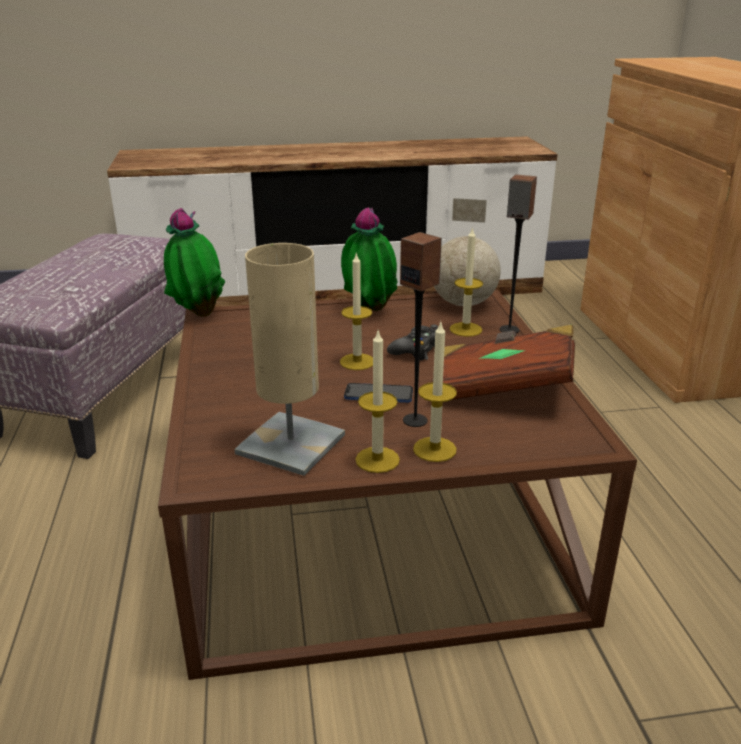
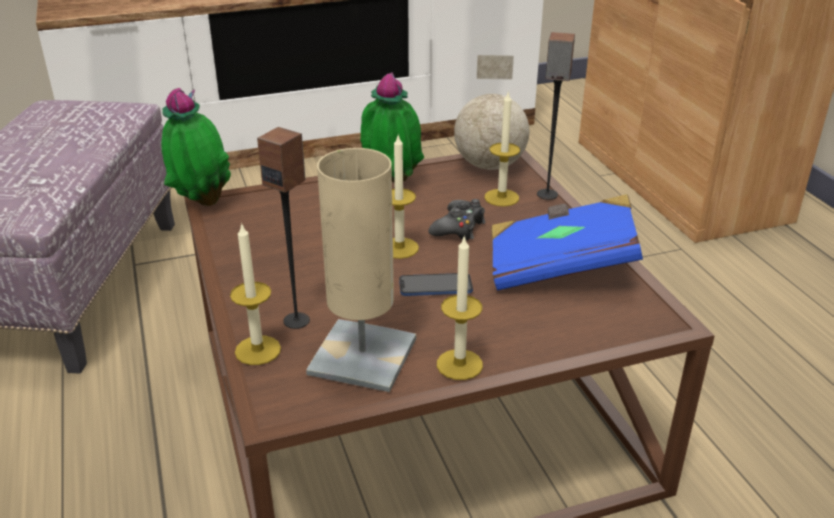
camera: 10 degrees left, 5 degrees up
speaker [400,232,442,427] -> speaker moved to [257,127,310,329]
candle [413,320,457,462] -> candle moved to [230,222,281,365]
brown book [432,325,575,400] -> blue book [491,194,643,290]

